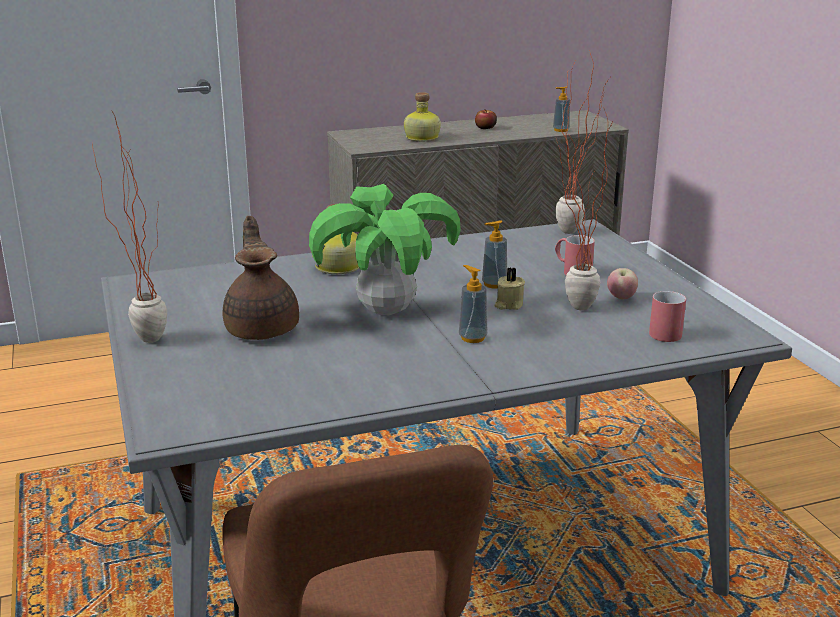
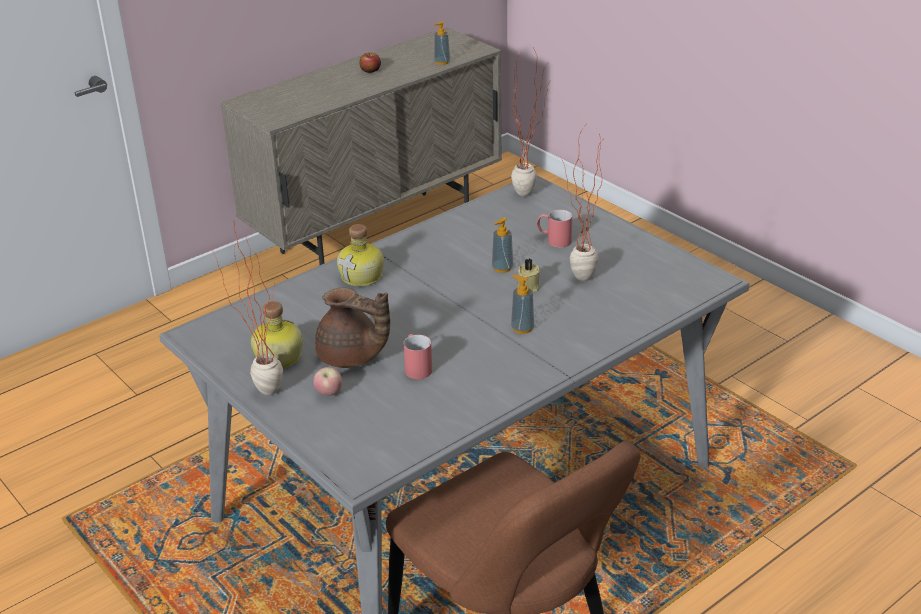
camera: 20 degrees left, 10 degrees up
brown teapot [223,216,299,340] -> brown teapot turned 150 degrees clockwise [315,288,390,368]
potted plant [309,184,461,315] -> none
bottle [404,92,441,141] -> bottle moved to [251,301,303,368]
apple [607,268,638,299] -> apple moved to [313,367,342,396]
red mug [649,291,686,342] -> red mug moved to [403,334,432,379]

